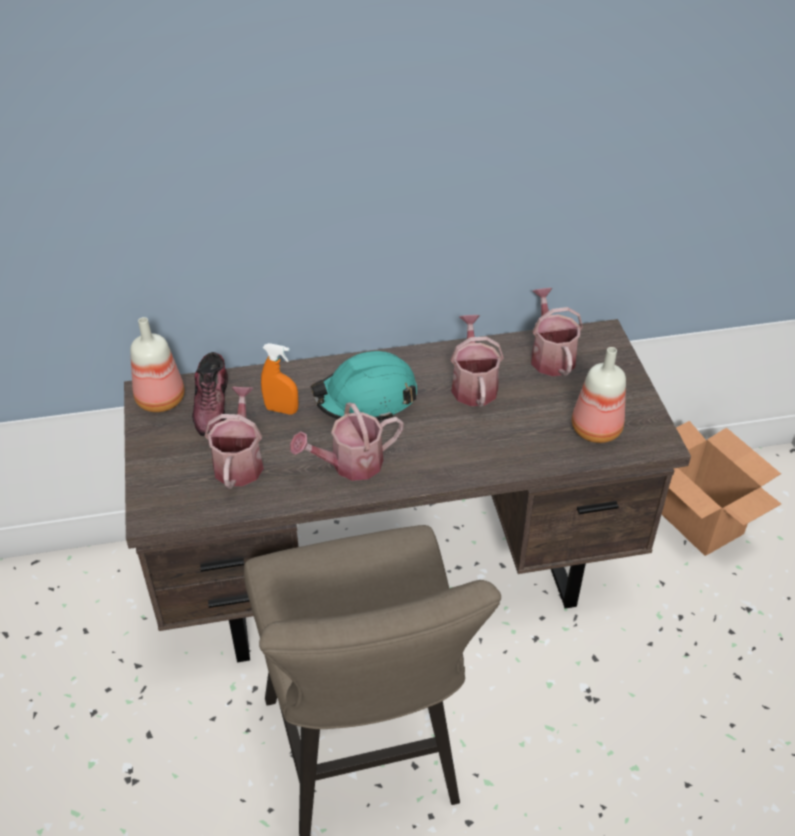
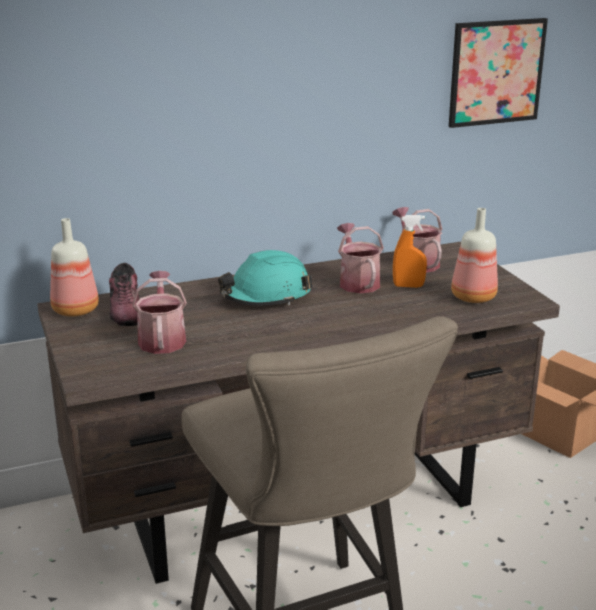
camera: 10 degrees left, 20 degrees down
orange spray bottle [261,343,298,415] -> orange spray bottle moved to [393,215,427,288]
watering can [290,402,404,481] -> none
none -> picture [449,18,548,128]

